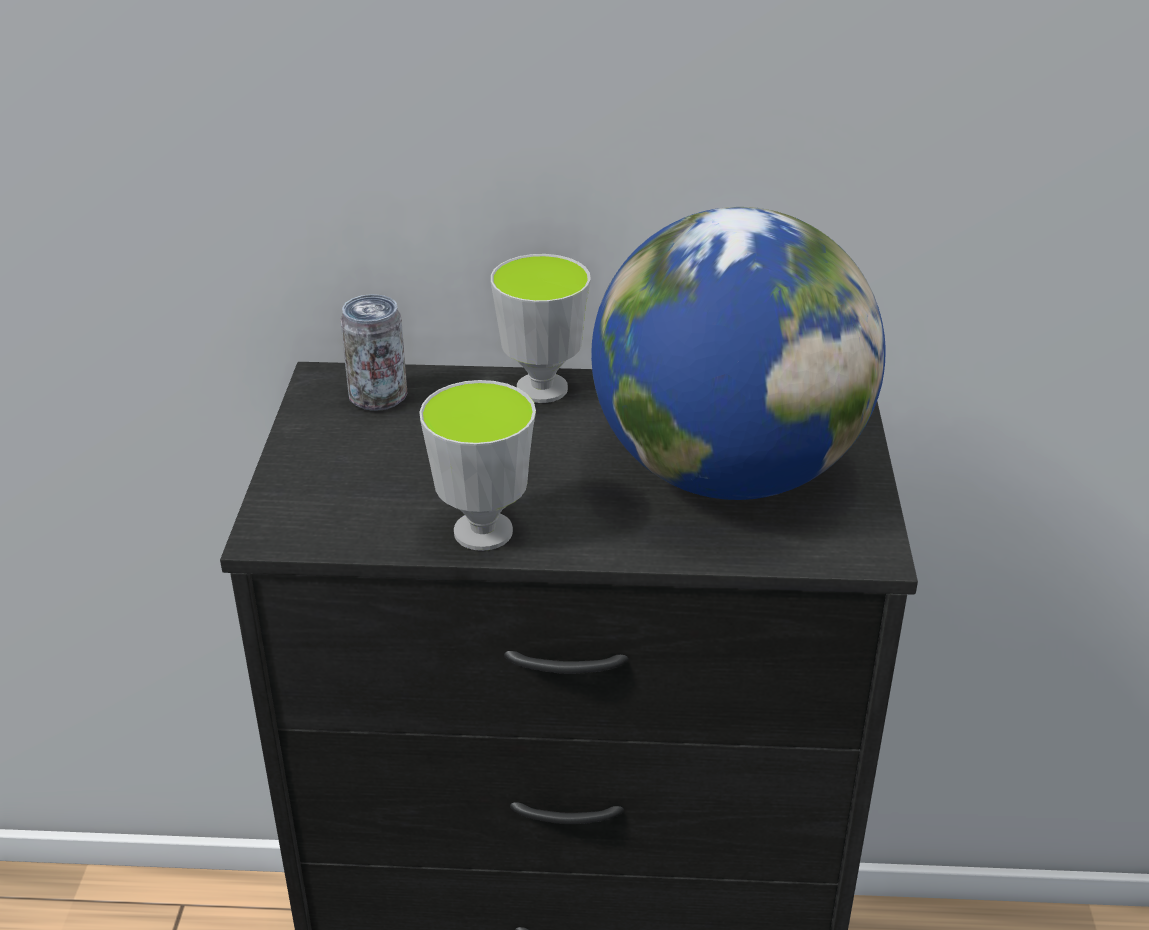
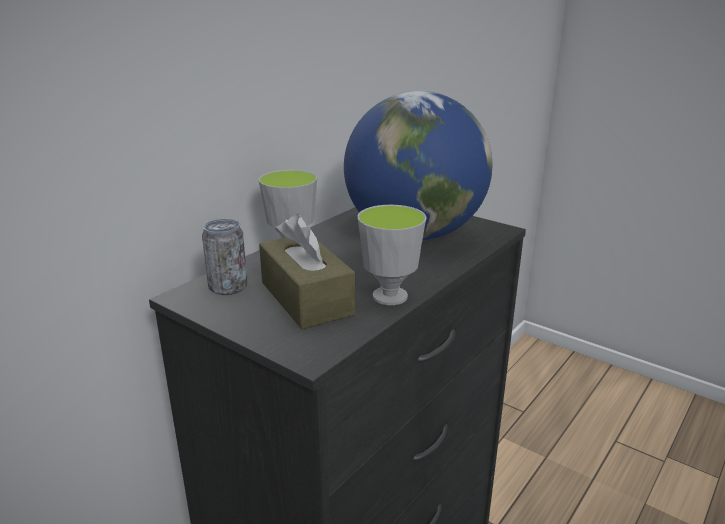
camera: 55 degrees left, 10 degrees down
none -> brown tissue box [259,214,355,329]

